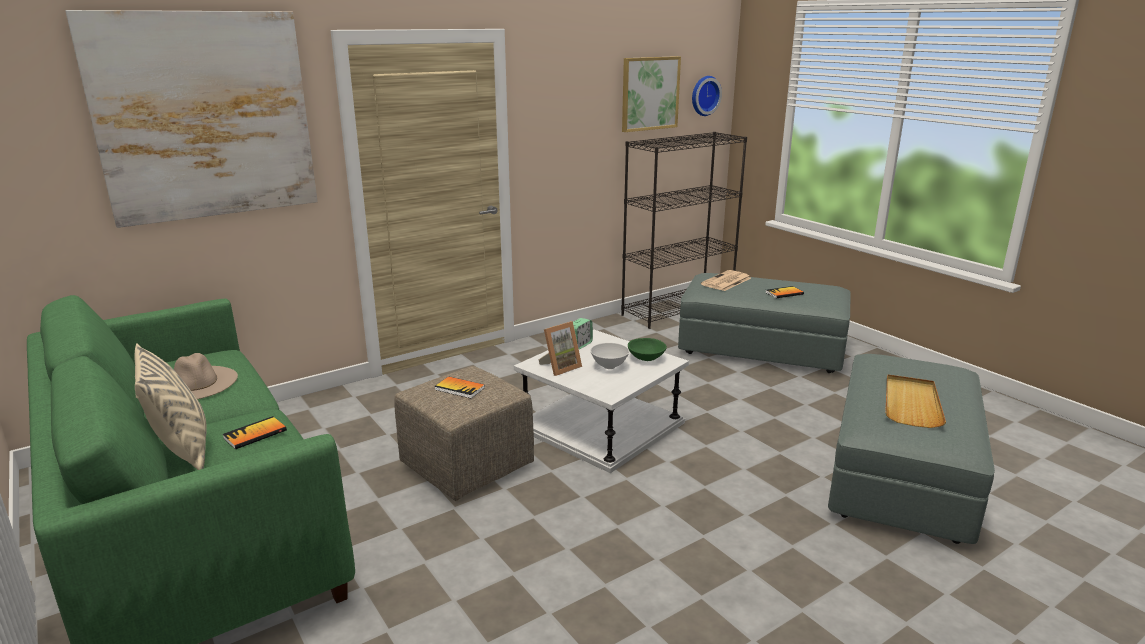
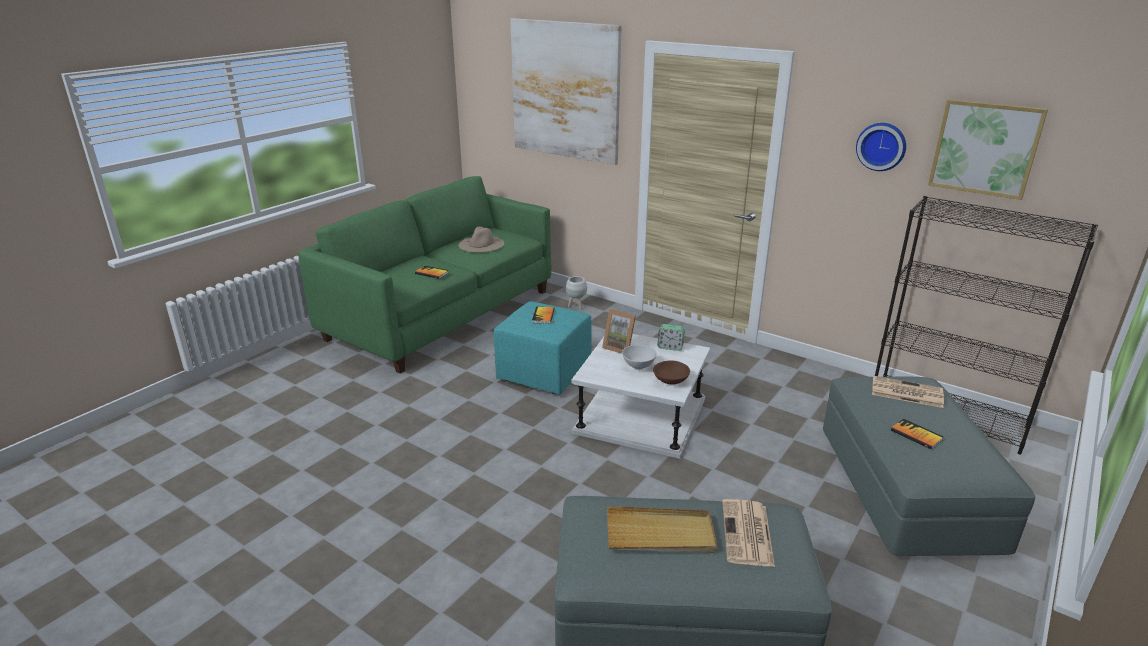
camera: 70 degrees right, 5 degrees up
beige pillow [134,343,207,470] -> none
beige ottoman [394,366,534,501] -> turquoise ottoman [494,301,592,395]
green bowl [628,338,667,361] -> brown bowl [653,361,690,385]
wall clock [692,76,722,116] -> wall clock moved to [856,123,906,171]
none -> white planter [566,276,587,309]
none -> newspaper [722,499,775,567]

